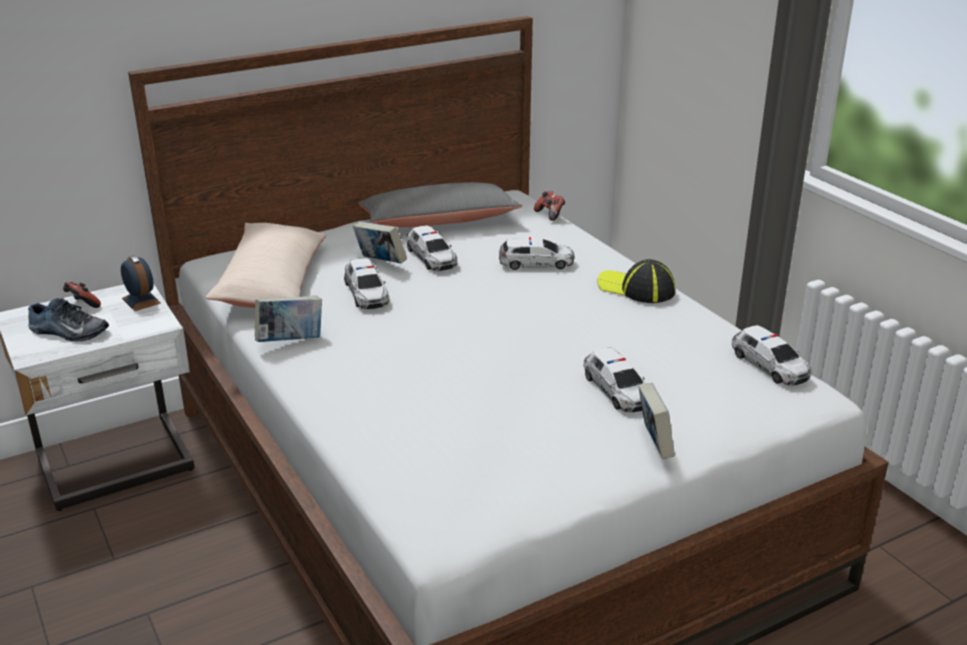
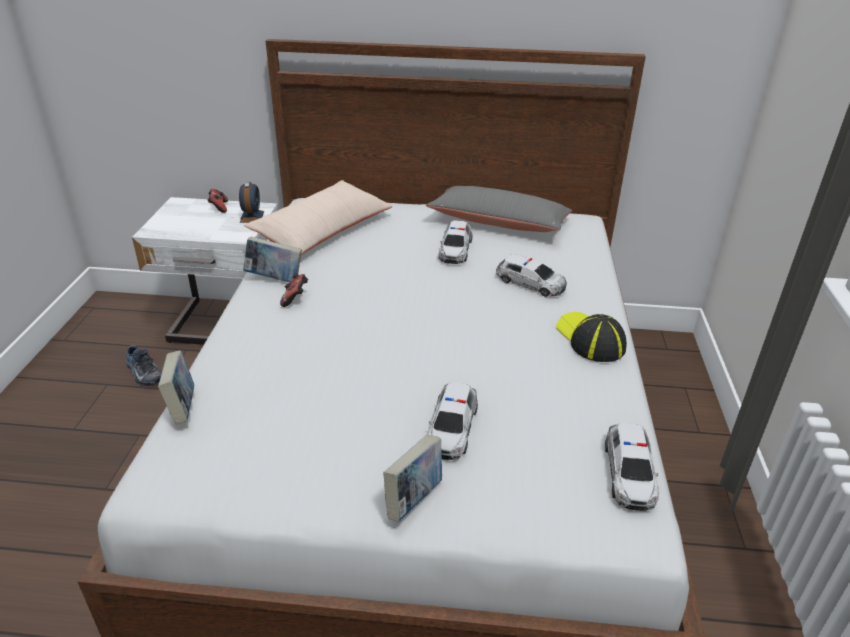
camera: 35 degrees right, 5 degrees up
shoe [28,298,109,341] -> shoe moved to [126,345,162,386]
toy car [344,258,389,309] -> none
book [353,222,407,264] -> book moved to [158,350,194,424]
game controller [534,191,565,221] -> game controller moved to [280,273,308,307]

